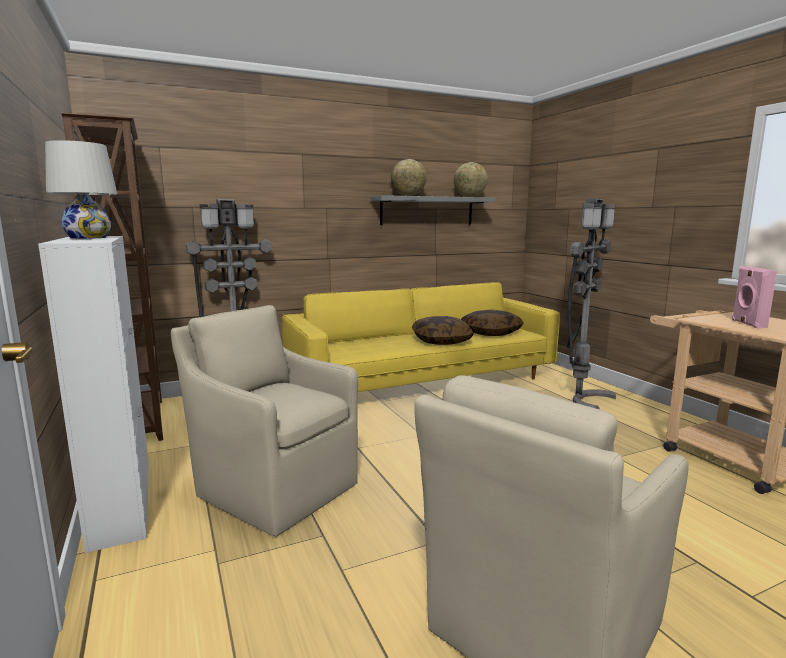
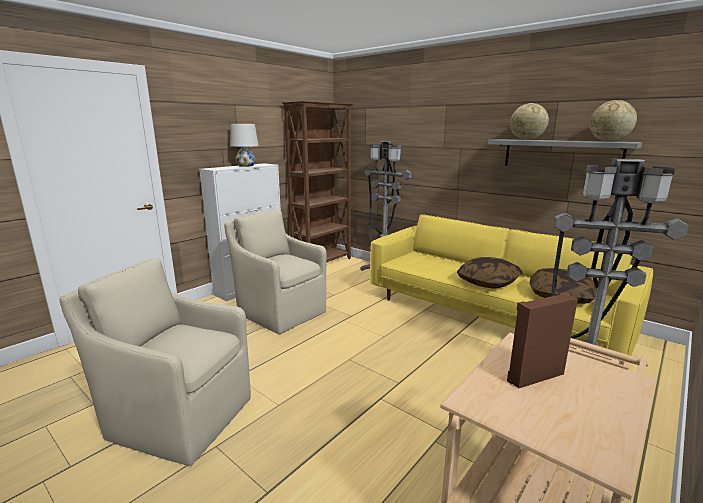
camera: 65 degrees right, 5 degrees up
beige armchair [171,305,358,536] -> beige armchair turned 60 degrees counterclockwise [224,210,327,334]
pink speaker [732,266,777,328] -> brown speaker [507,292,578,389]

